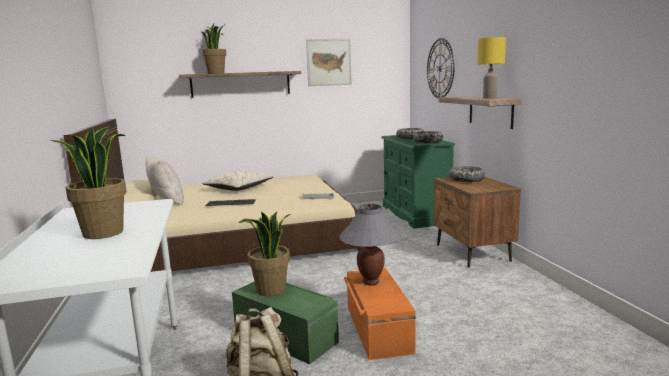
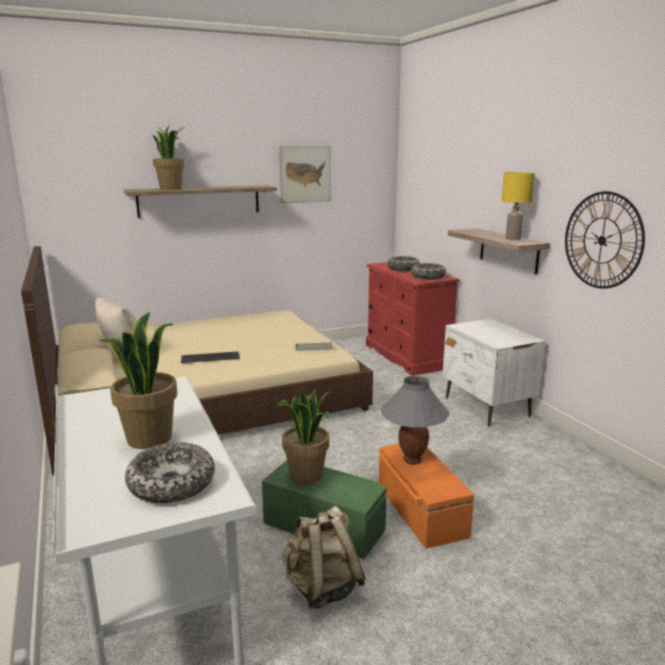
camera: 10 degrees left, 5 degrees up
beige pillow [202,170,273,191] -> none
green dresser [381,135,455,229] -> red dresser [366,262,460,376]
wall clock [427,38,455,98] -> wall clock moved to [565,191,645,289]
brown nightstand [434,177,521,268] -> white nightstand [442,319,545,427]
bowl [449,166,485,182] -> bowl moved to [125,442,215,503]

